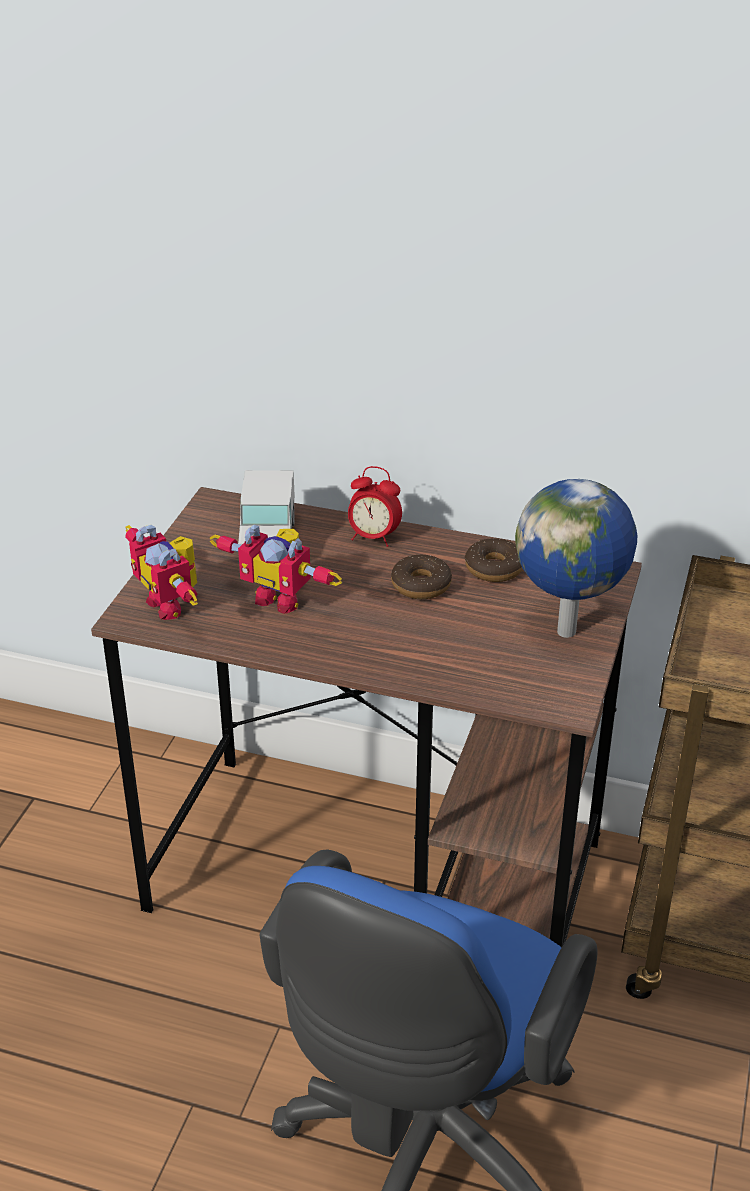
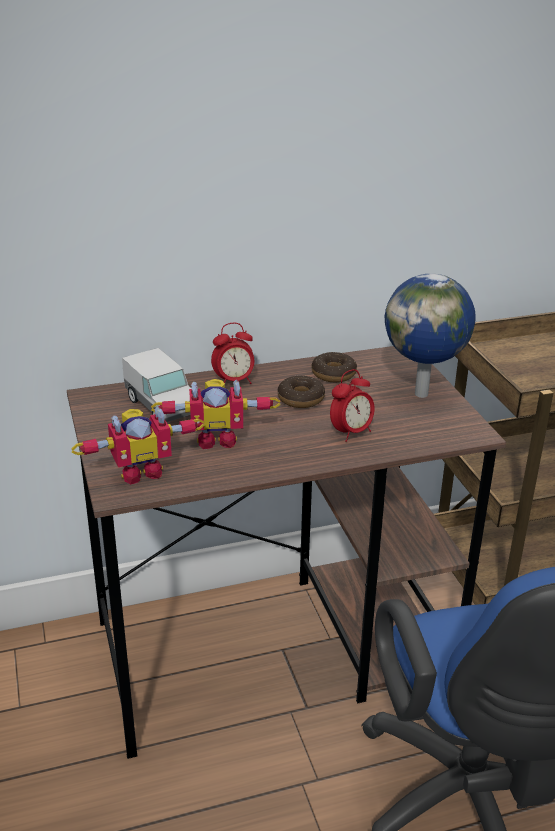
camera: 35 degrees left, 5 degrees down
toy robot [125,525,198,620] -> toy robot turned 45 degrees counterclockwise [71,406,205,485]
none -> alarm clock [330,369,375,442]

